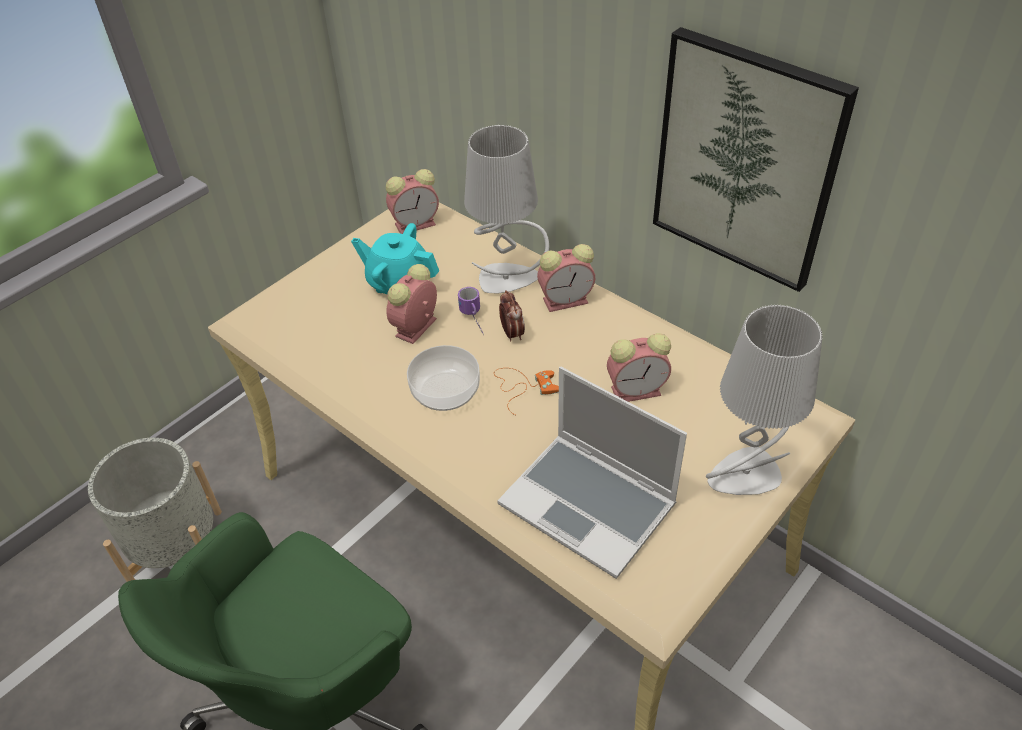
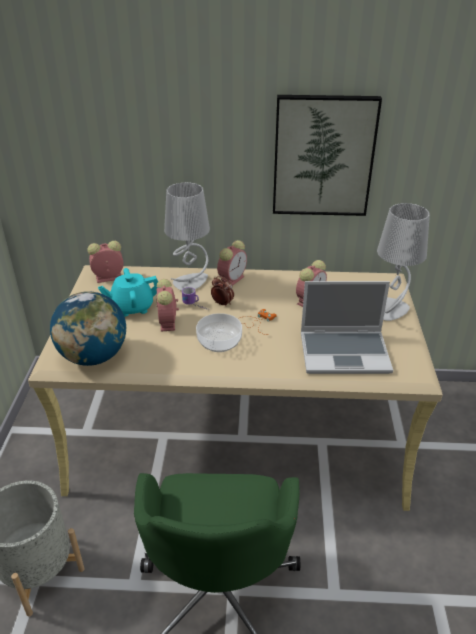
camera: 40 degrees left, 10 degrees down
alarm clock [386,169,439,234] -> alarm clock turned 135 degrees counterclockwise [88,241,124,283]
none -> globe [50,291,126,366]

